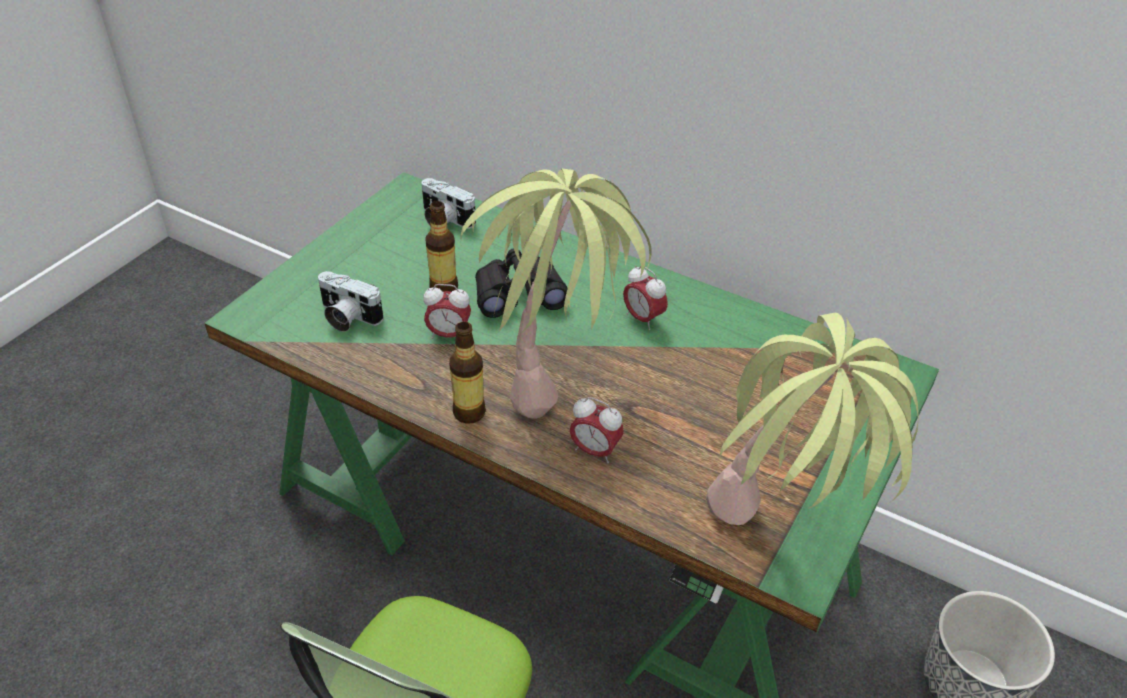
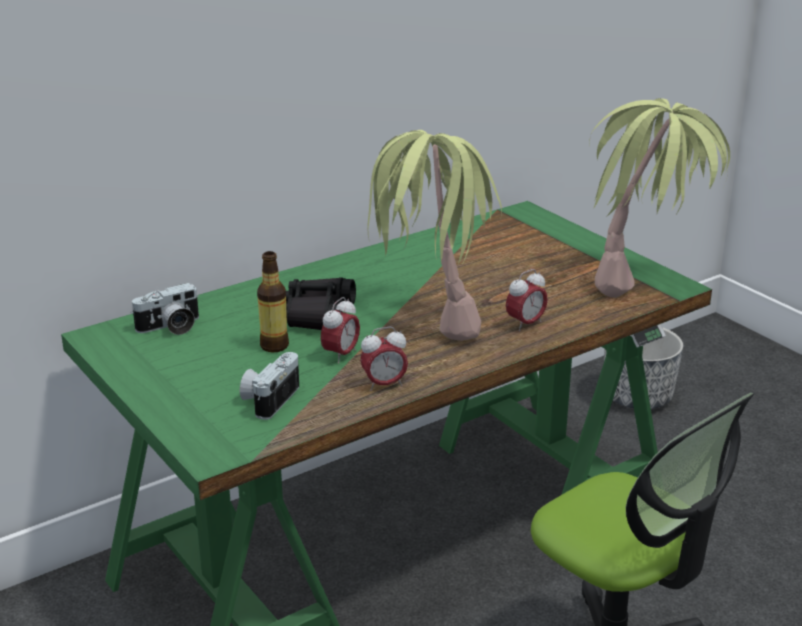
camera: 65 degrees left, 15 degrees down
camera [318,271,384,332] -> camera turned 150 degrees clockwise [240,352,299,420]
bottle [449,322,486,424] -> none
alarm clock [623,266,668,330] -> alarm clock moved to [360,327,408,391]

